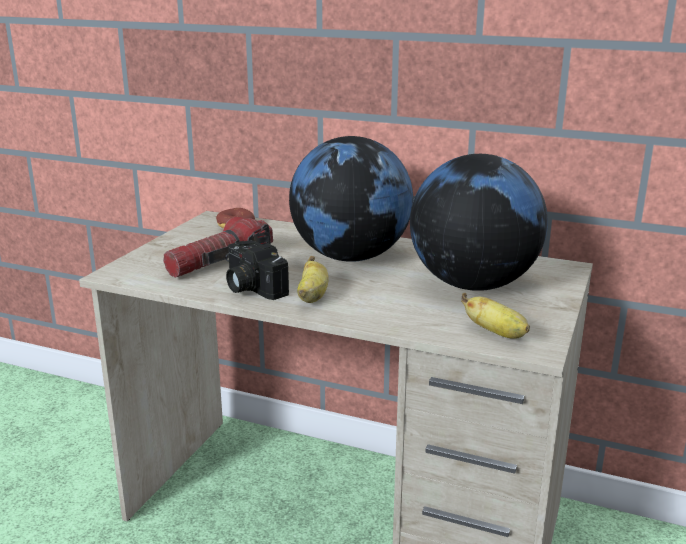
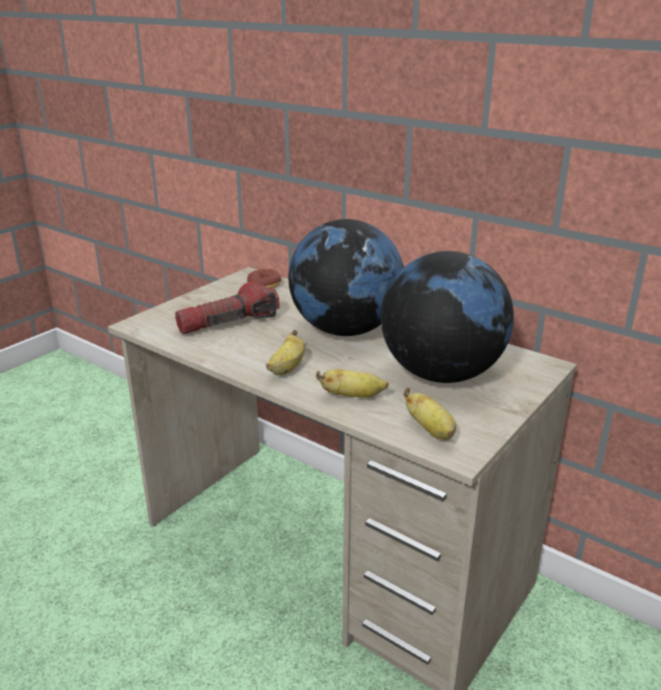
camera: 15 degrees right, 5 degrees up
camera [225,240,289,300] -> none
none -> banana [316,369,388,397]

